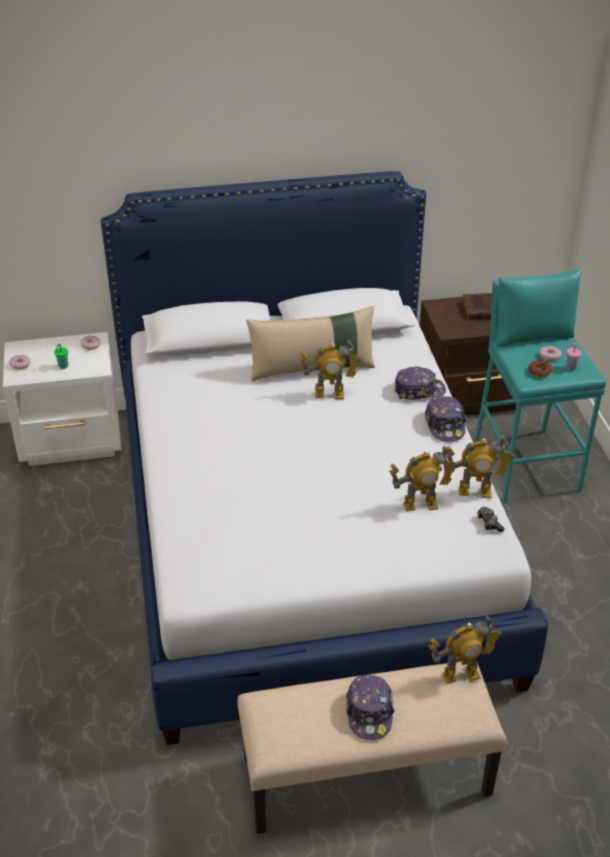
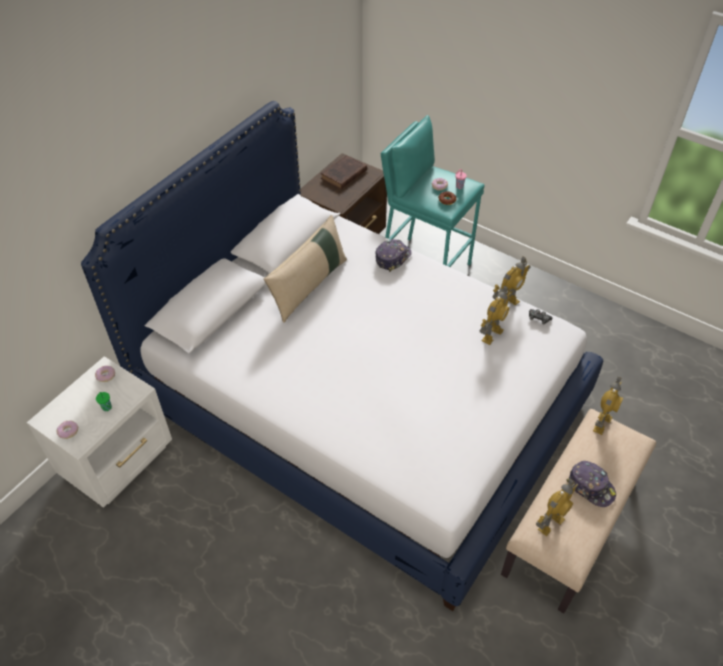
camera: 45 degrees left, 10 degrees up
toy robot [300,340,361,399] -> toy robot moved to [536,479,578,536]
cap [425,396,467,441] -> none

